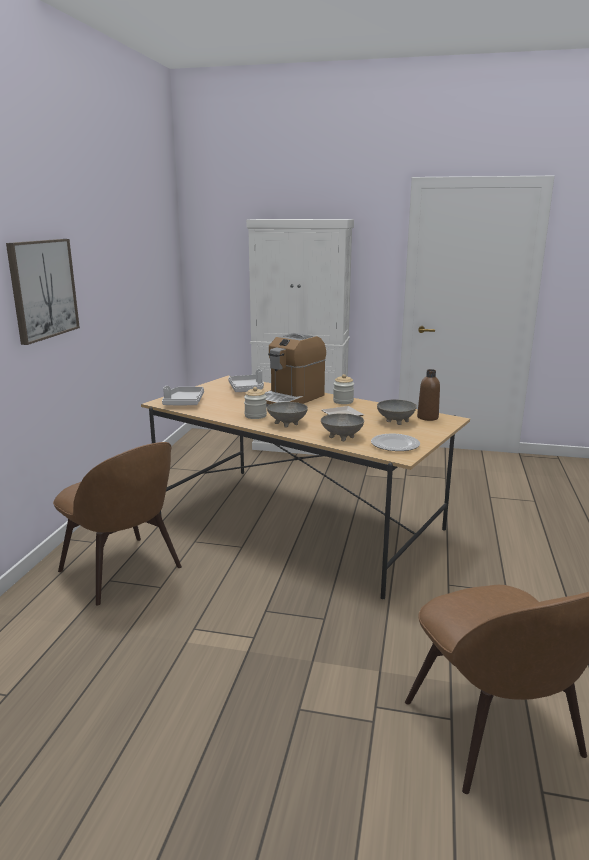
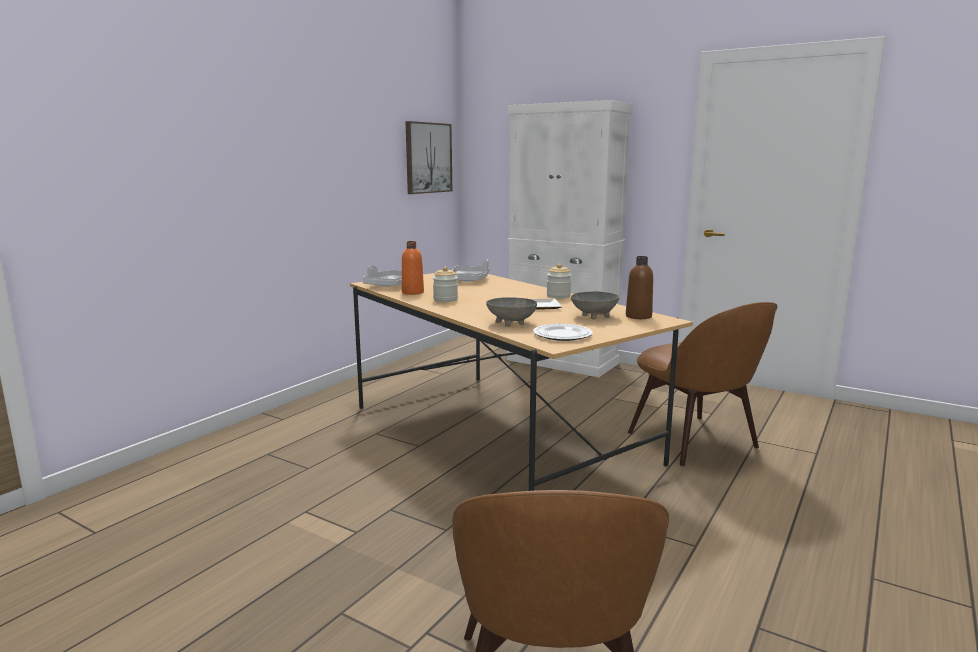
camera: 20 degrees right, 5 degrees down
picture [6,239,80,345] -> picture moved to [405,121,452,194]
brown chair [53,442,182,605] -> brown chair moved to [628,302,777,466]
coffee machine [265,333,326,407] -> none
grey bowl [267,402,308,428] -> none
none -> orange bottle [402,241,424,295]

